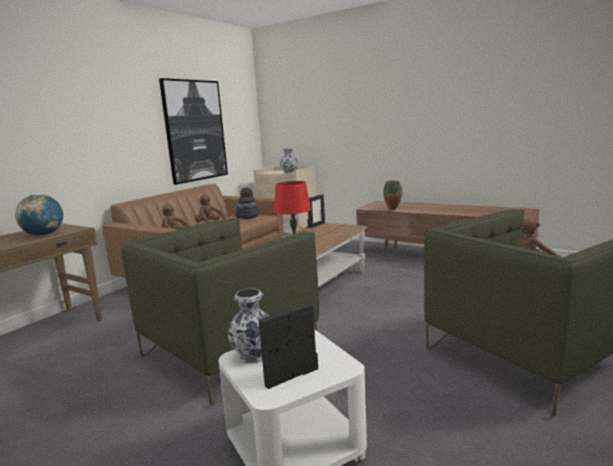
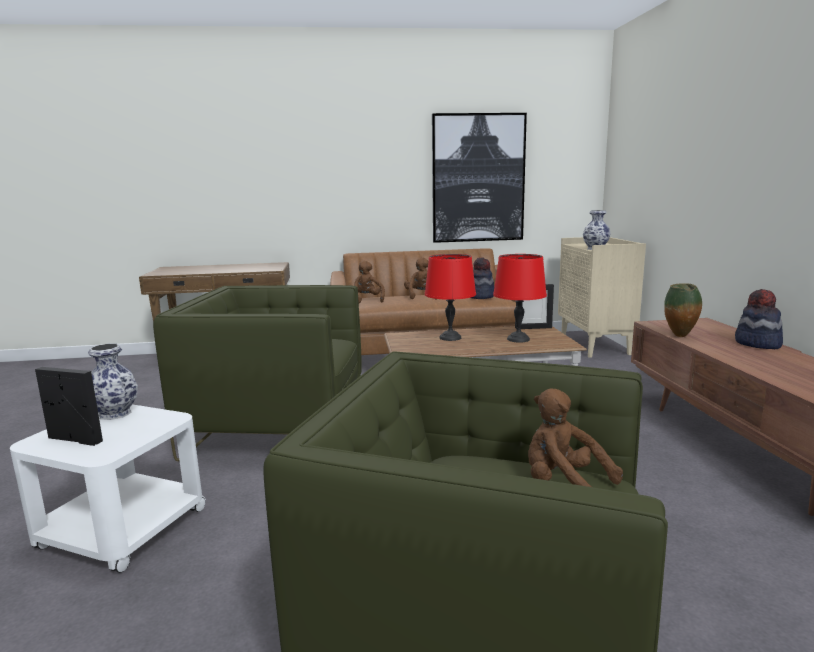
camera: 50 degrees right, 0 degrees up
globe [15,194,63,236] -> none
none -> red table lamp [493,254,547,343]
none -> hat [735,289,783,349]

